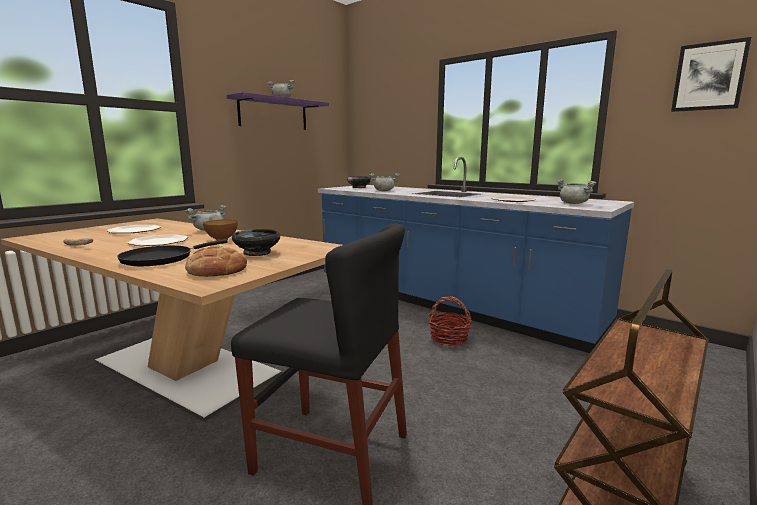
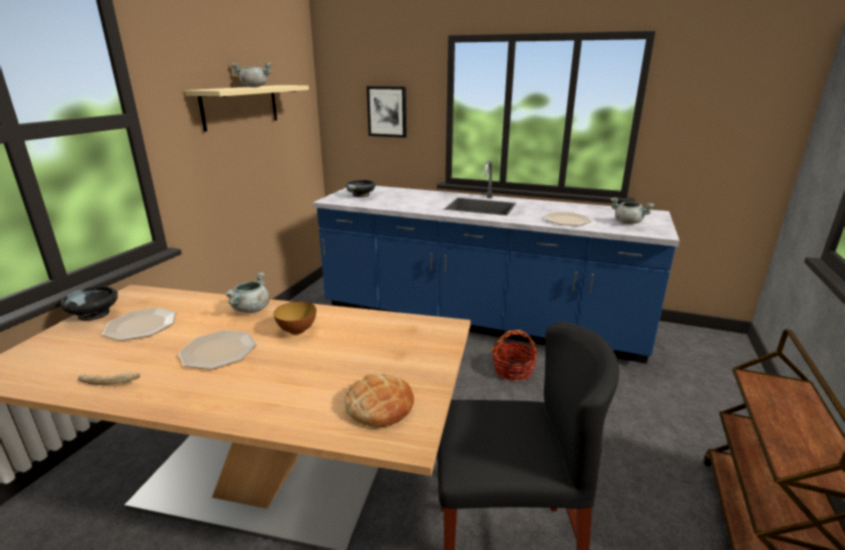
camera: 20 degrees left, 10 degrees up
black frying pan [117,240,228,266] -> none
purple shelf [227,92,329,130] -> beige shelf [185,85,309,132]
black bowl [232,229,280,256] -> black bowl moved to [60,286,118,321]
grey cooking pot [369,173,400,191] -> none
picture [671,37,752,112] -> picture moved to [367,86,406,138]

